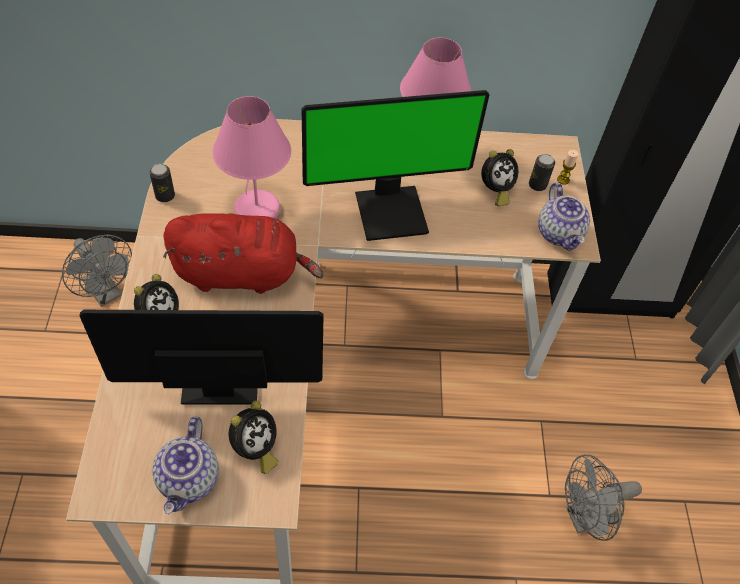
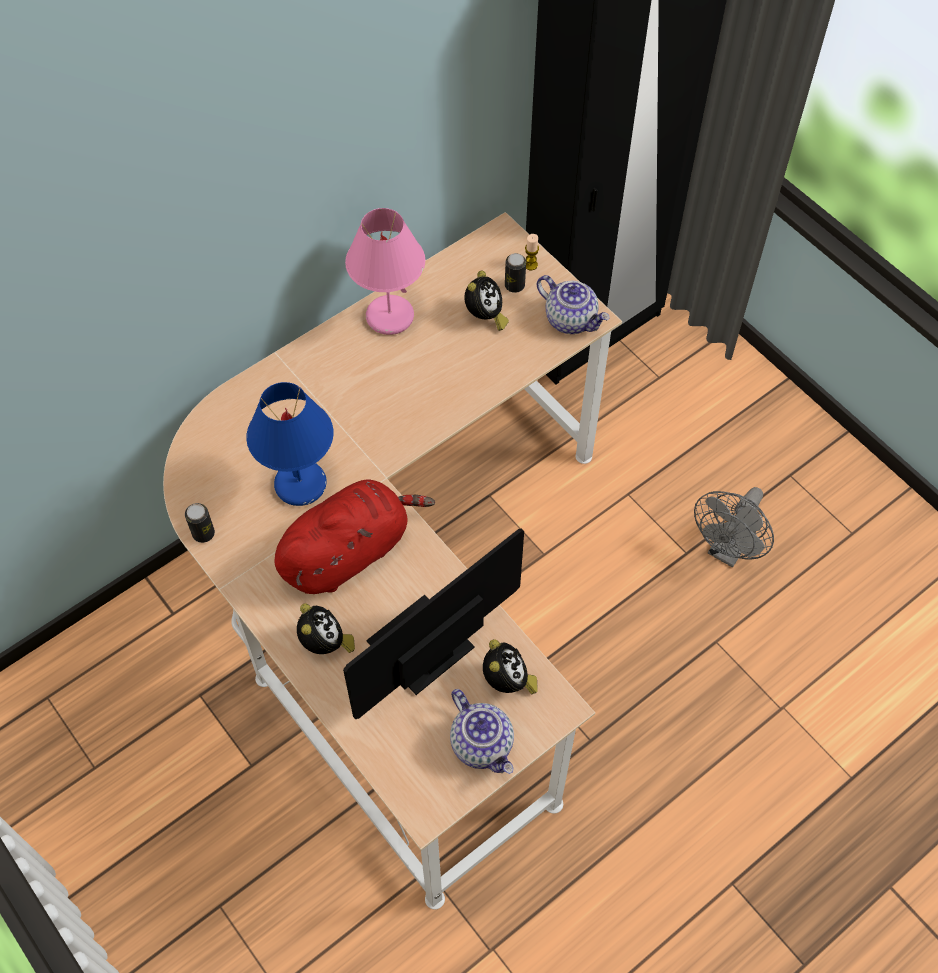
camera: 35 degrees left, 5 degrees up
grey fan [62,235,132,307] -> none
pink table lamp [212,96,291,218] -> blue table lamp [246,382,334,506]
monitor [302,90,489,241] -> none

